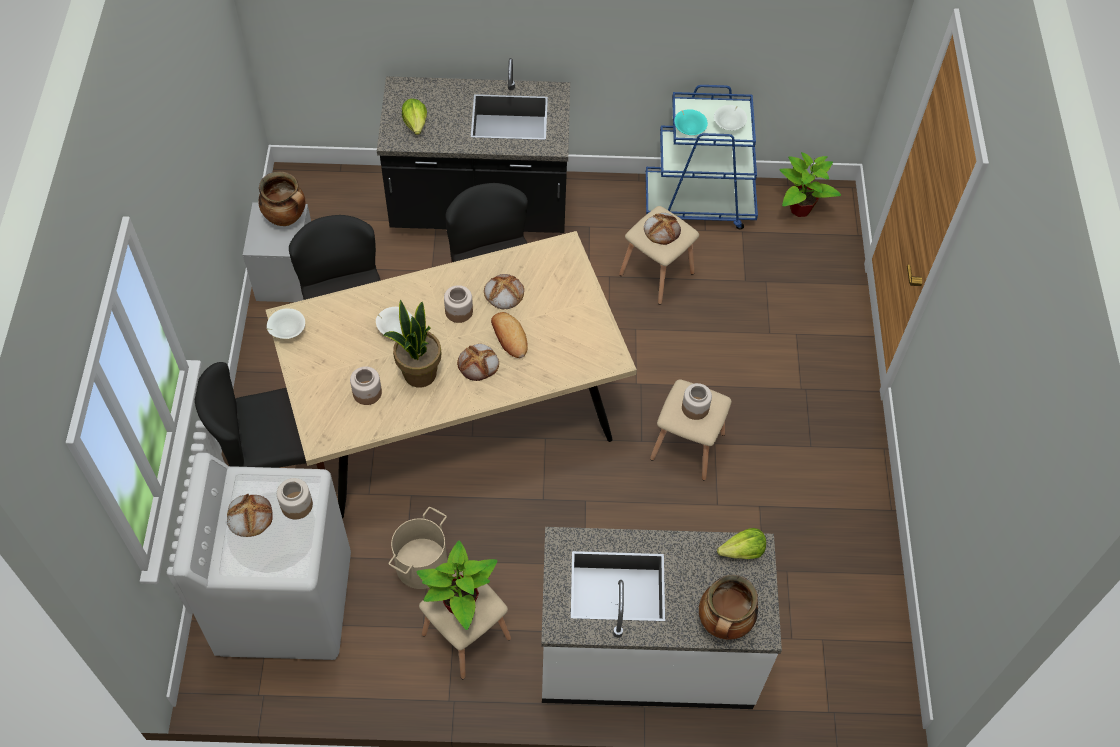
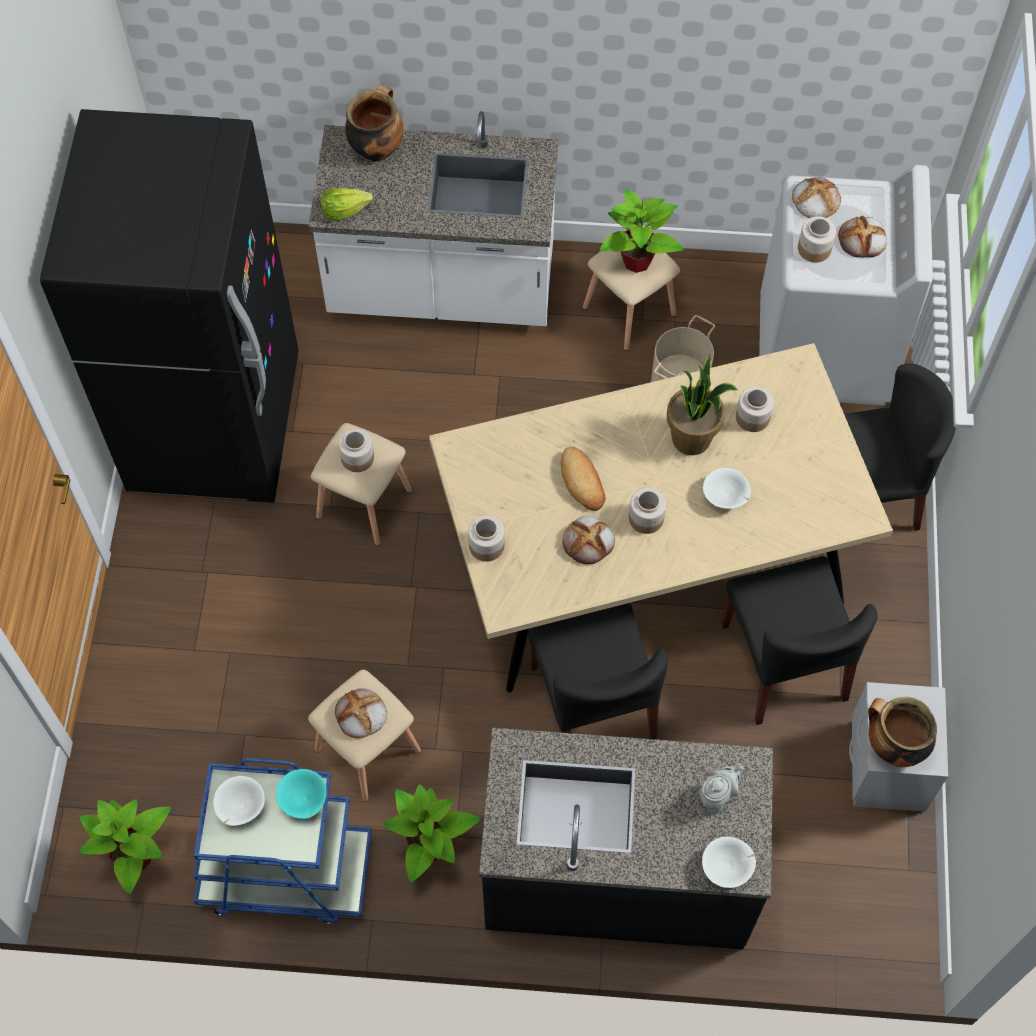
camera: 175 degrees left, 5 degrees up
white bowl [267,308,305,339] -> white bowl moved to [702,837,756,888]
lettuce [402,99,427,135] -> grey teapot [700,763,743,814]
bread [457,344,499,381] -> bread moved to [792,177,841,218]
none -> black fridge [40,109,299,503]
none -> potted plant [383,784,481,883]
none -> jar [468,515,505,562]

